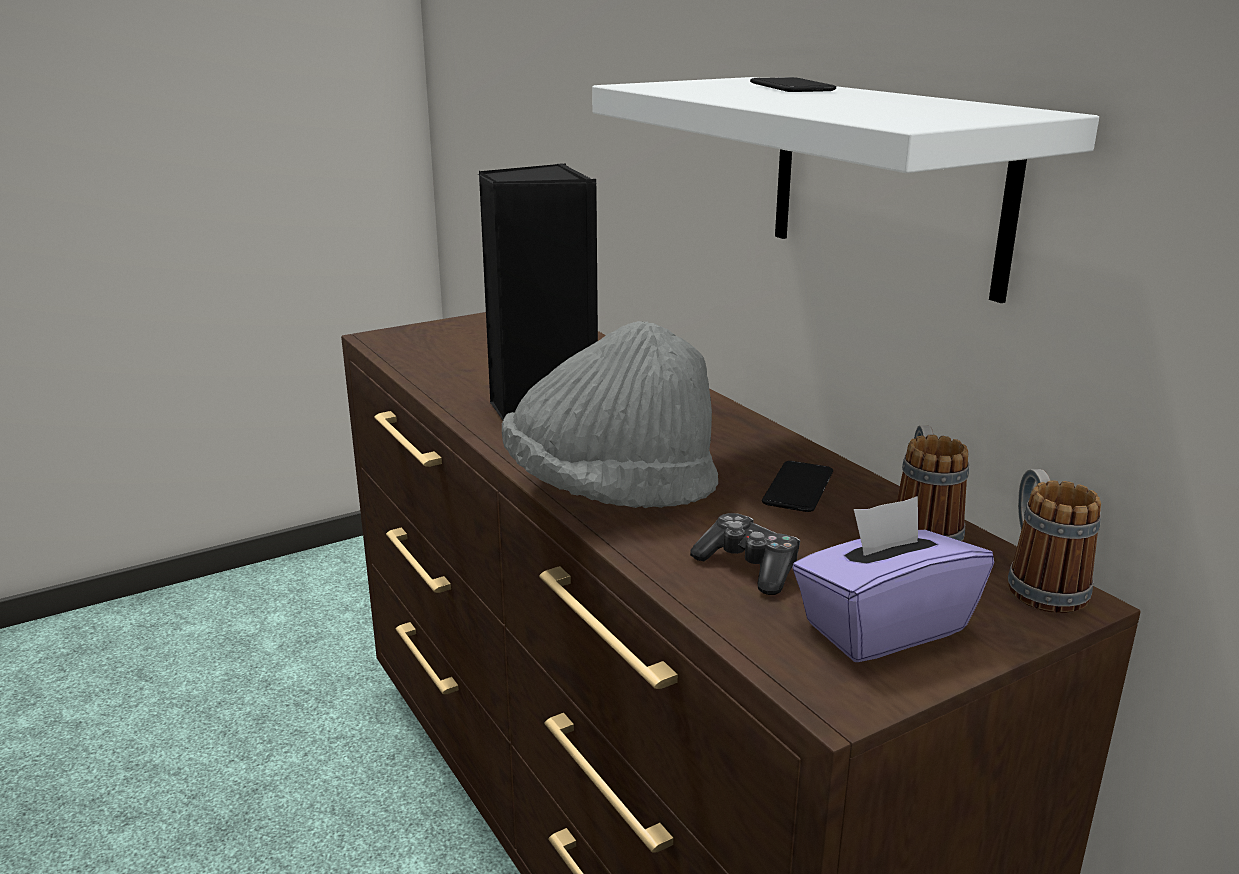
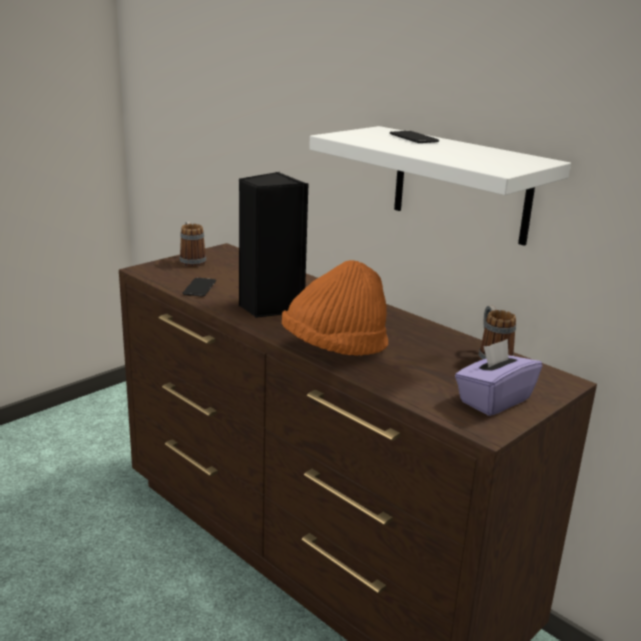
camera: 15 degrees left, 0 degrees up
grey hat [502,321,718,508] -> orange hat [282,260,388,356]
game controller [690,513,800,595] -> none
phone [762,461,833,512] -> phone moved to [183,278,216,296]
mug [1008,469,1101,613] -> mug moved to [179,222,206,267]

